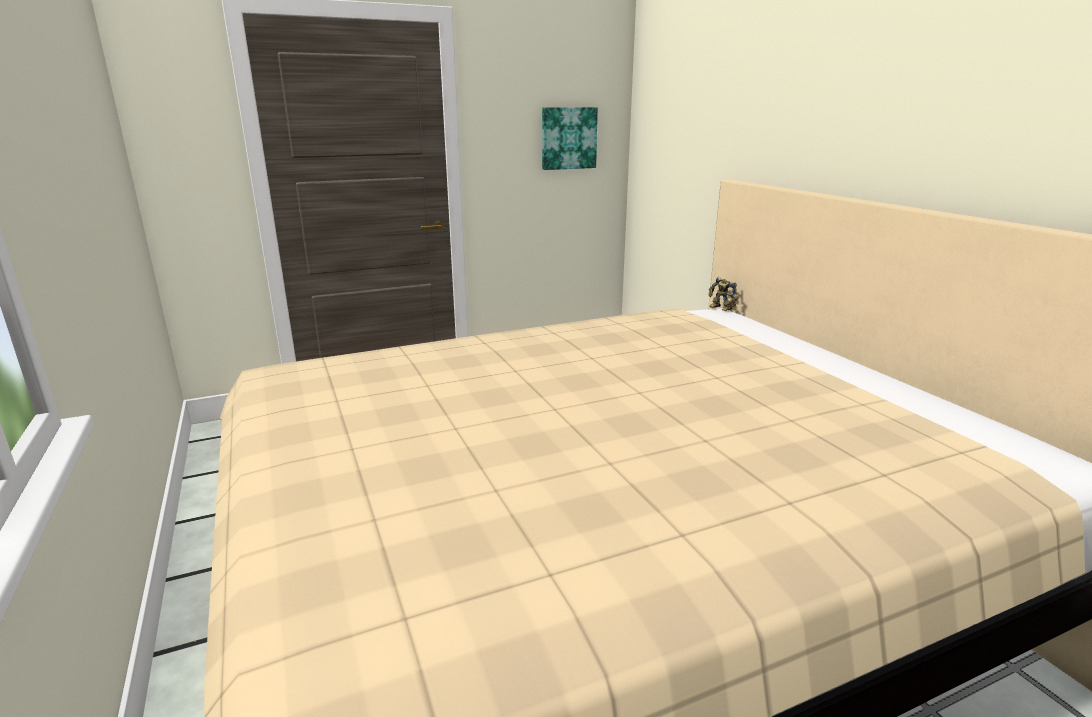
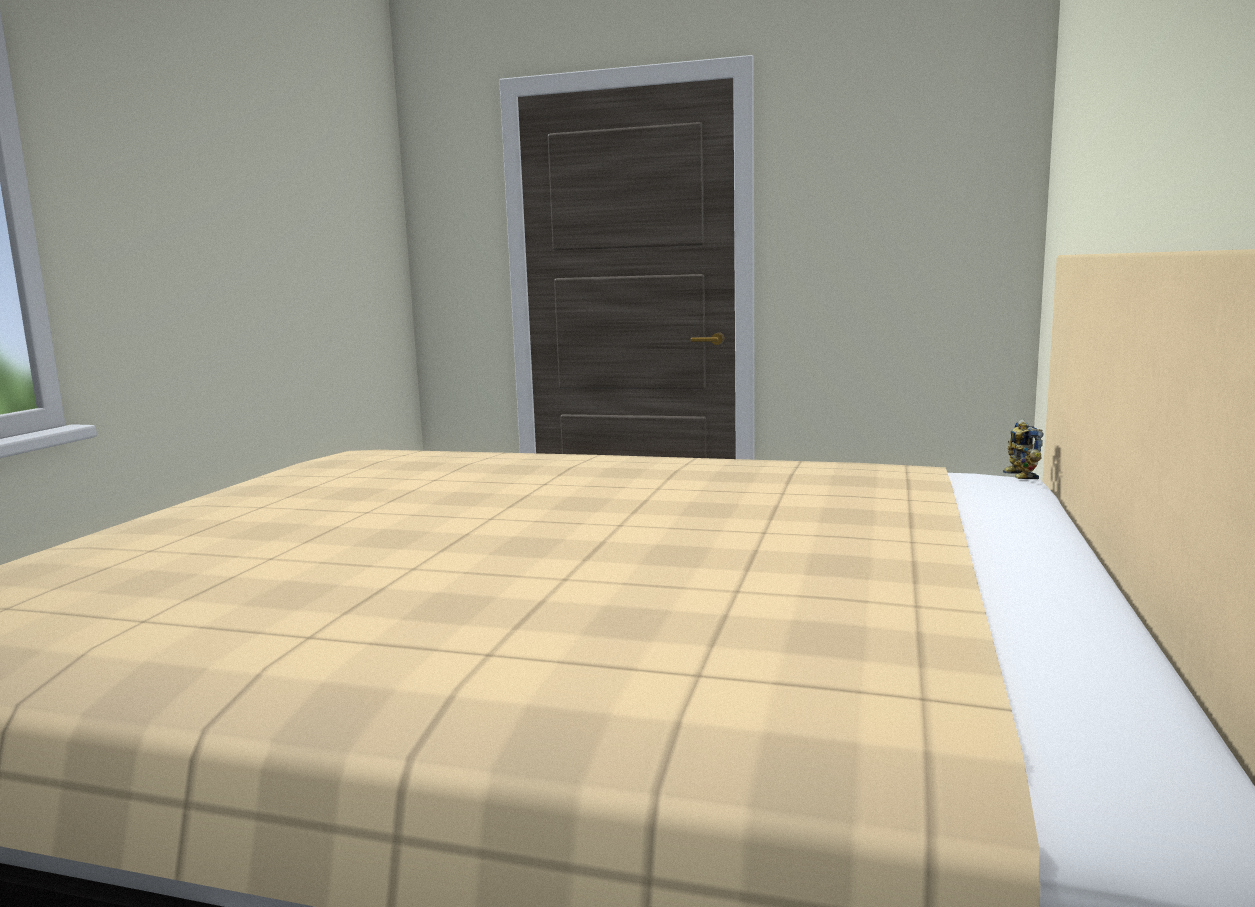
camera: 40 degrees right, 10 degrees down
picture [542,107,598,170] -> none

